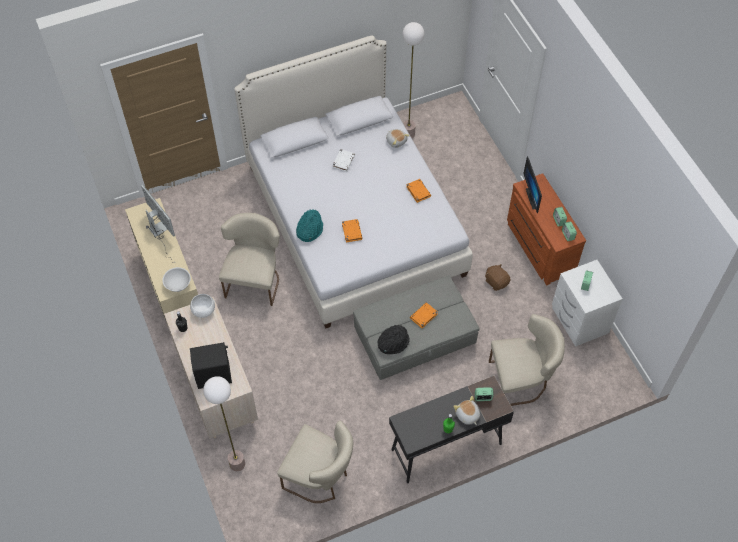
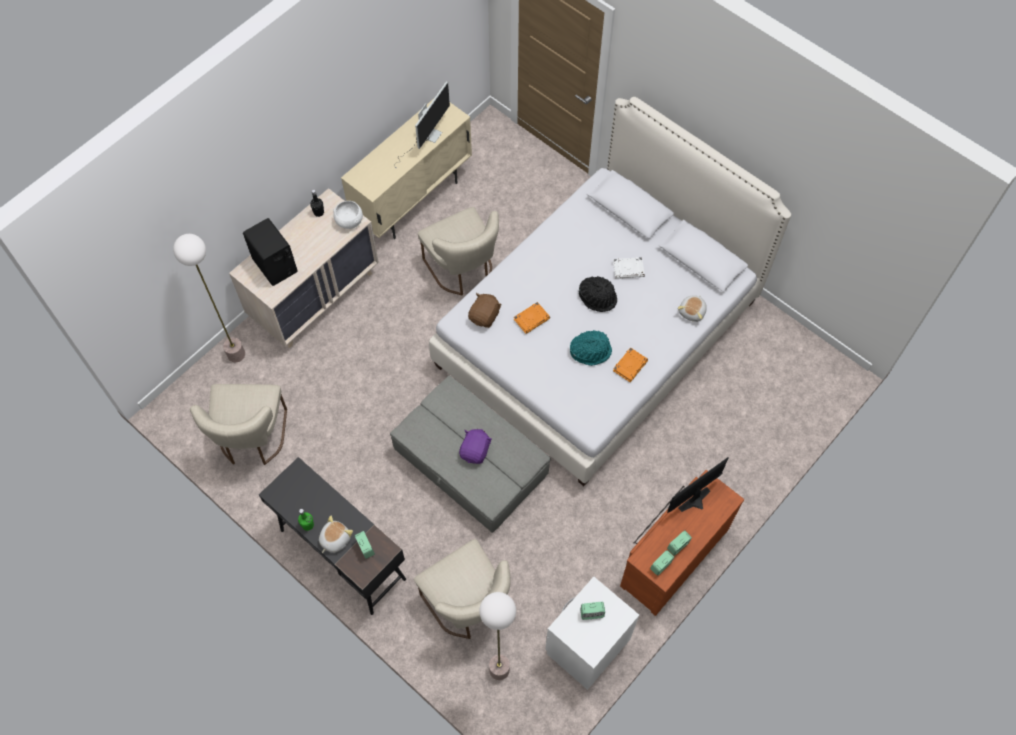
camera: 65 degrees right, 5 degrees up
white bowl [162,267,191,292] -> none
beige chair [219,213,280,306] -> beige chair turned 75 degrees clockwise [418,207,499,296]
turquoise hat [296,209,323,242] -> turquoise hat moved to [570,331,612,366]
black hat [378,325,410,354] -> black hat moved to [579,276,617,312]
floor lamp [402,22,424,138] -> floor lamp moved to [479,592,516,680]
orange book [410,302,438,328] -> purple plush toy [459,429,492,464]
brown plush toy [485,264,511,291] -> brown plush toy moved to [468,293,502,328]

